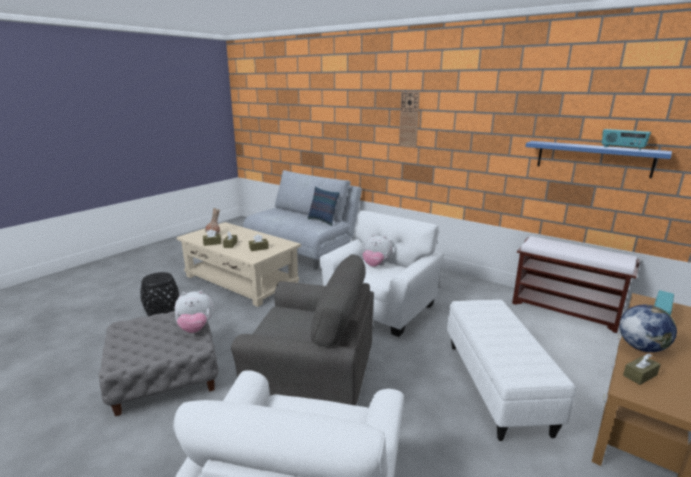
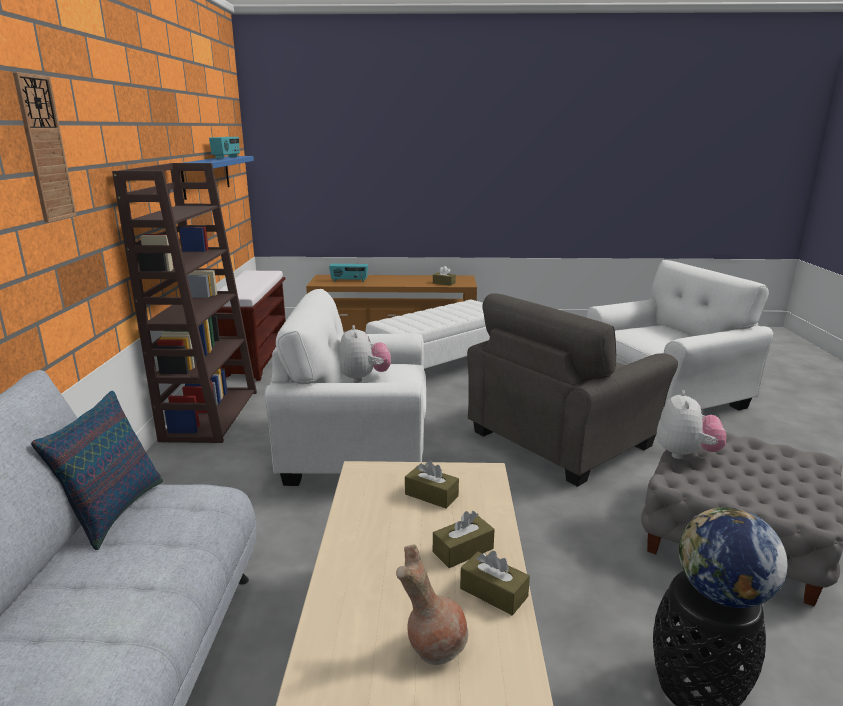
camera: 125 degrees left, 0 degrees up
plush toy [175,290,214,333] -> plush toy turned 60 degrees clockwise [657,390,726,459]
grey armchair [231,254,374,406] -> grey armchair turned 105 degrees counterclockwise [467,293,678,487]
globe [619,305,677,352] -> globe moved to [679,507,788,608]
none -> brown bookcase [112,163,257,443]

